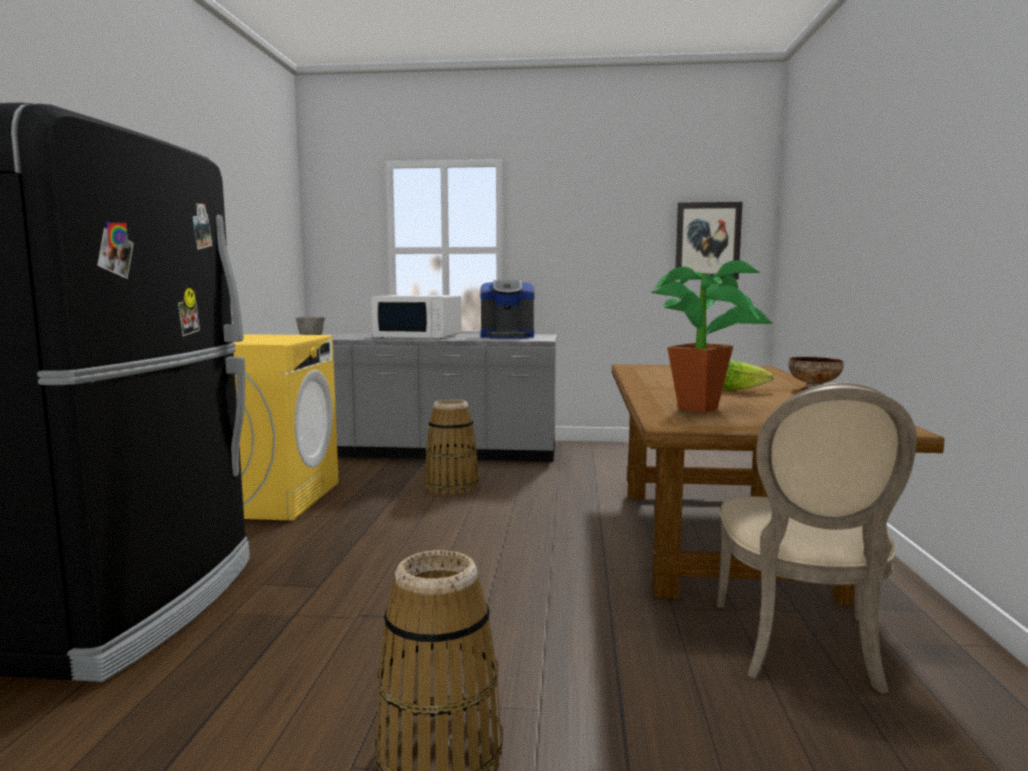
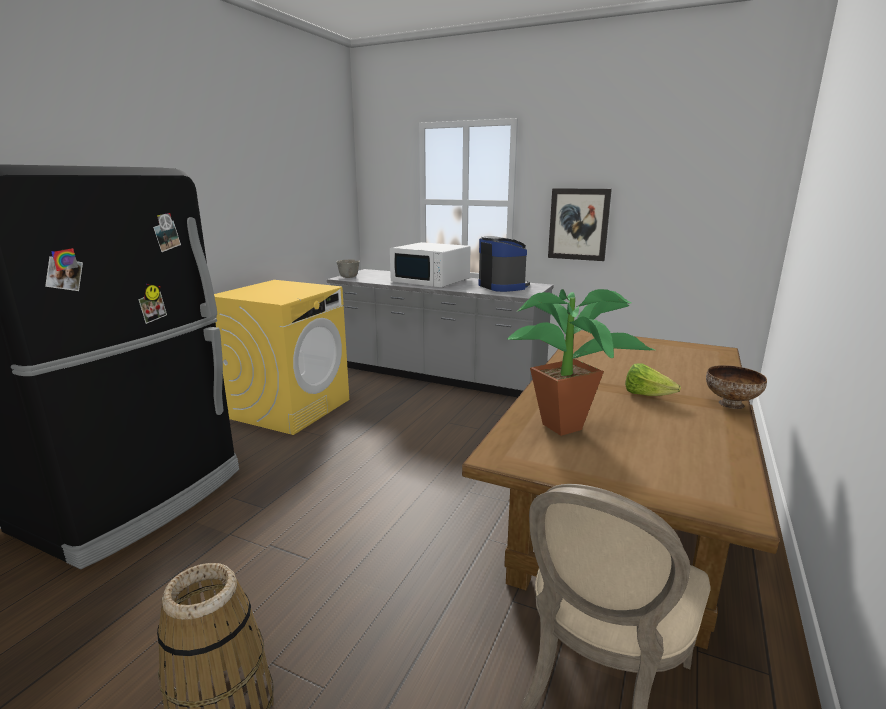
camera: 20 degrees right, 10 degrees up
basket [424,399,479,496] -> none
coffee machine [480,280,534,339] -> coffee machine turned 135 degrees counterclockwise [478,236,530,292]
picture [675,202,742,280] -> picture moved to [548,188,612,261]

